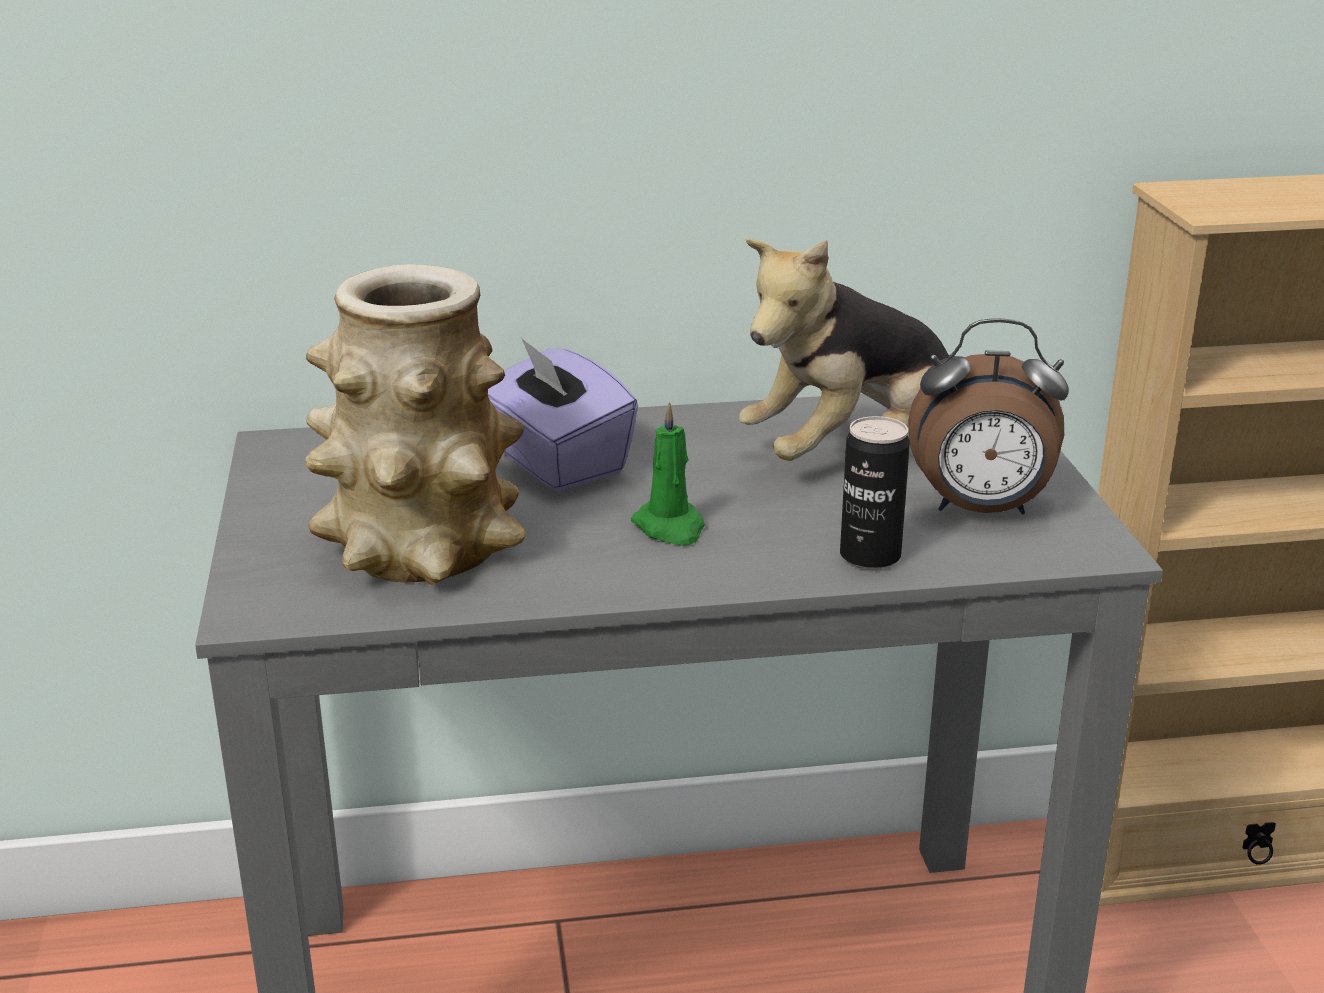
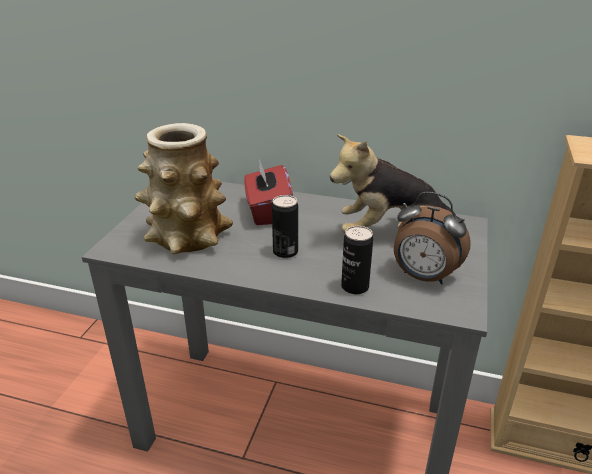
camera: 25 degrees right, 5 degrees up
purple tissue box [488,337,638,491] -> red tissue box [244,159,293,225]
green candle [631,402,705,546] -> can [272,195,298,258]

